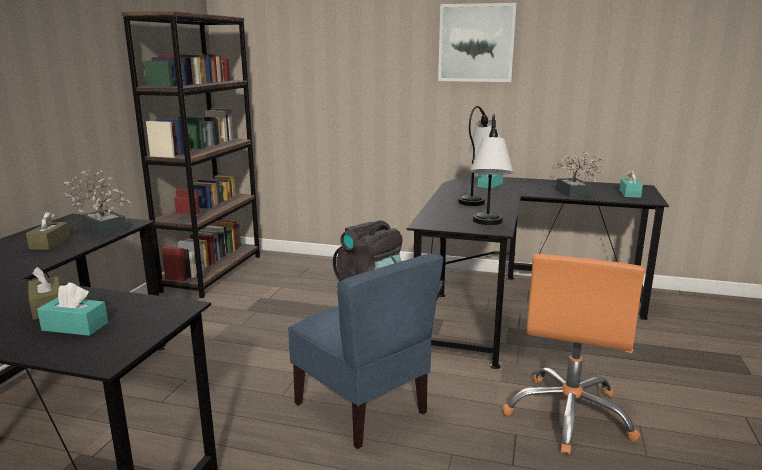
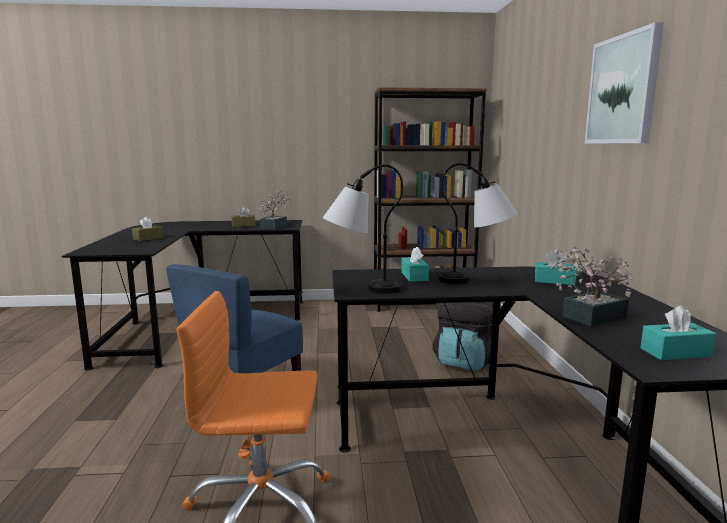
camera: 70 degrees right, 5 degrees down
turquoise tissue box [37,283,108,336] -> turquoise tissue box moved to [401,247,429,282]

